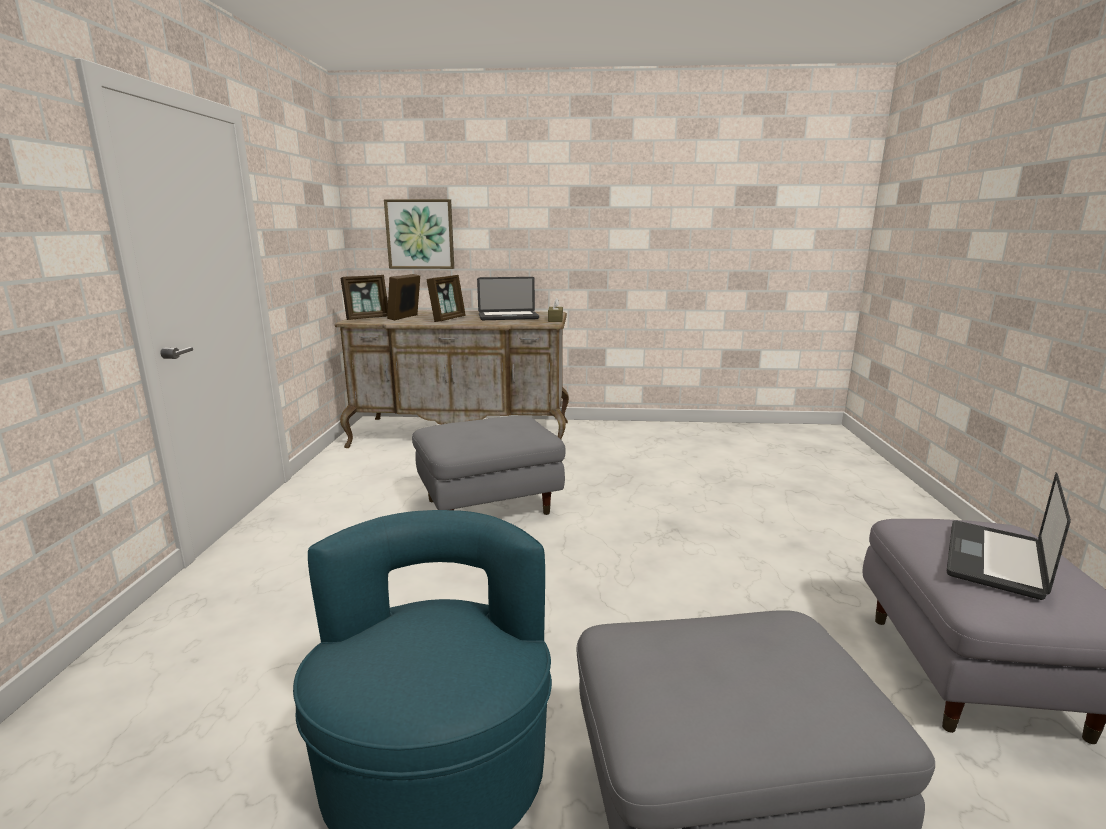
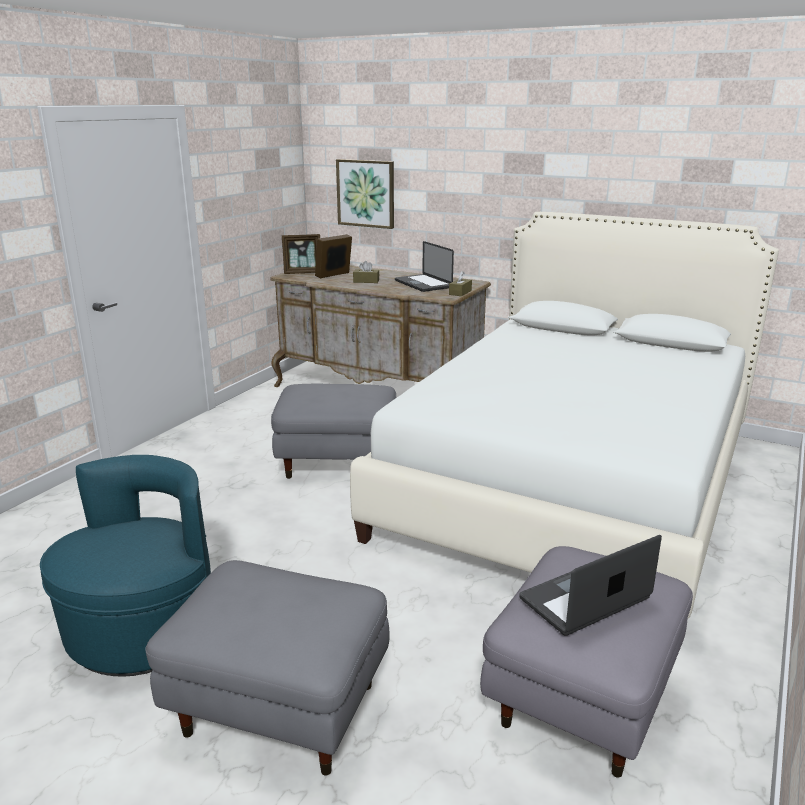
camera: 25 degrees right, 5 degrees up
picture frame [426,275,466,322] -> brown tissue box [353,261,379,283]
laptop [477,277,539,320] -> laptop turned 45 degrees clockwise [395,241,454,292]
none -> white bed [350,212,779,619]

